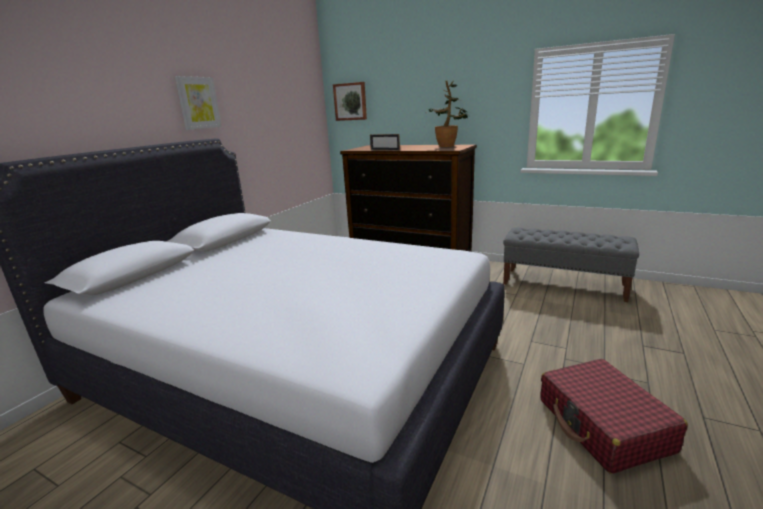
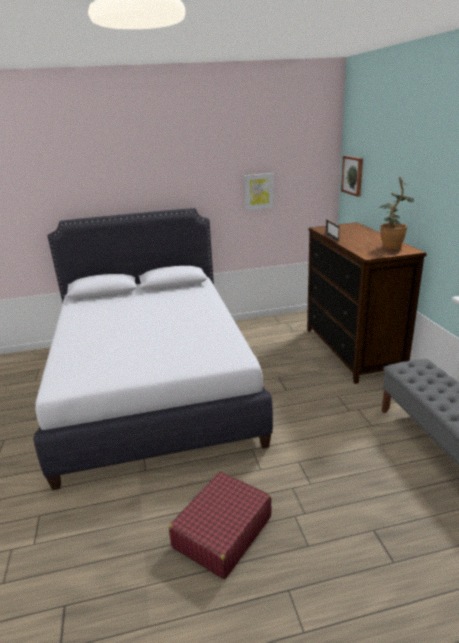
camera: 50 degrees right, 5 degrees up
picture [175,76,222,130] -> picture moved to [244,173,274,210]

